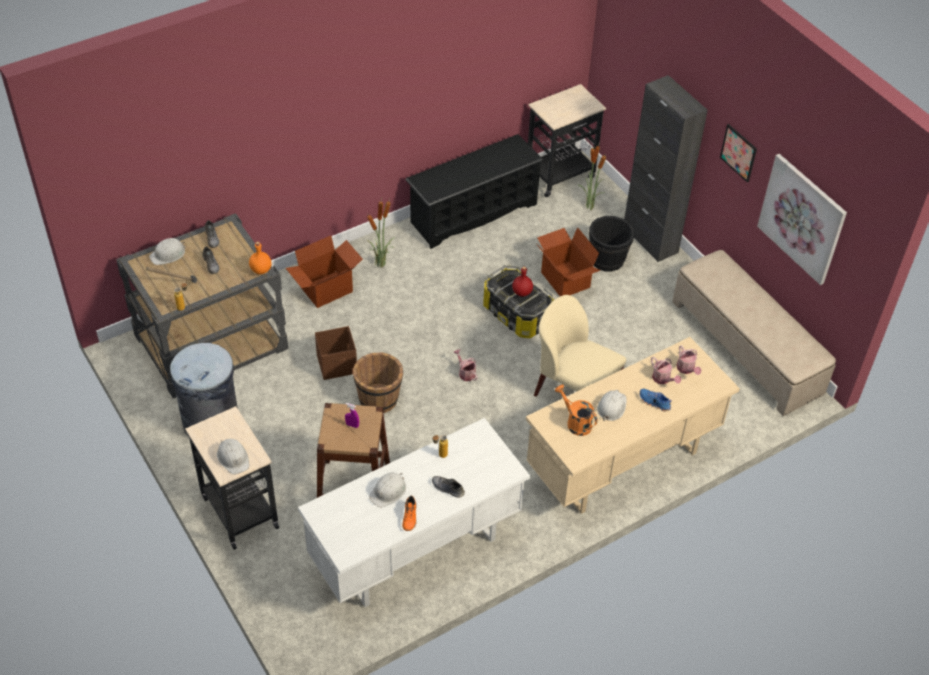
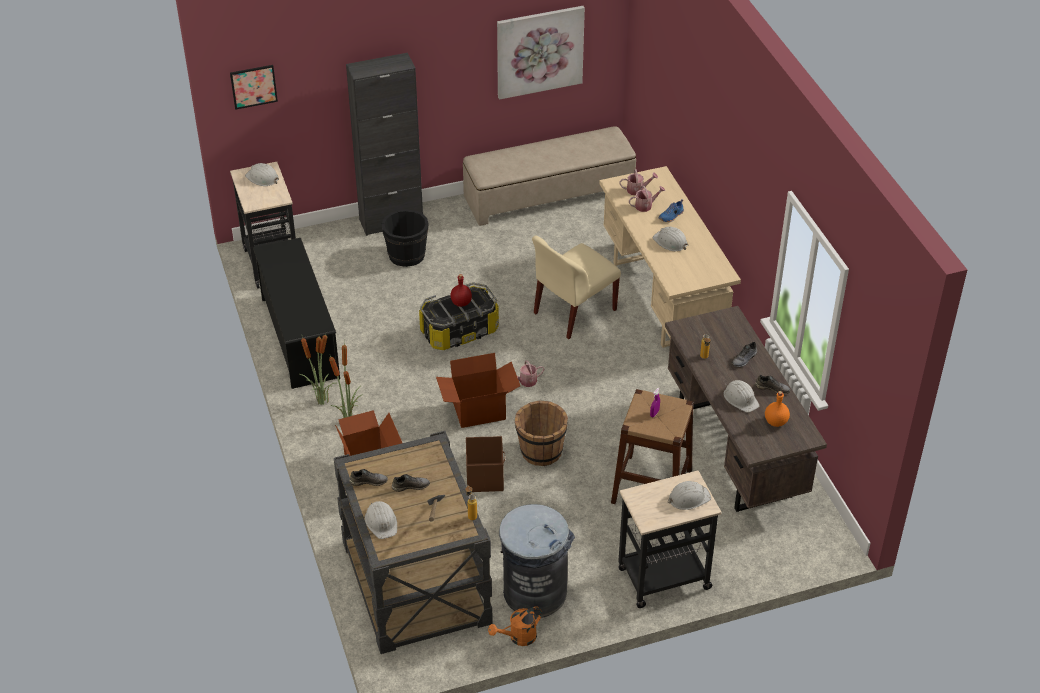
camera: 75 degrees left, 5 degrees down
orange bottle [249,242,272,274] -> orange bottle moved to [765,391,790,427]
white desk [298,418,530,607] -> brown desk [665,306,827,512]
orange shoe [402,496,417,531] -> grey shoe [755,375,791,394]
cardboard box [537,227,601,296] -> cardboard box moved to [436,353,520,428]
orange watering can [555,385,597,436] -> orange watering can moved to [488,606,542,646]
potted plant [577,145,606,210] -> potted plant moved to [300,334,336,405]
picture [720,124,757,182] -> picture moved to [230,65,278,110]
none -> white hard hat [245,163,279,186]

